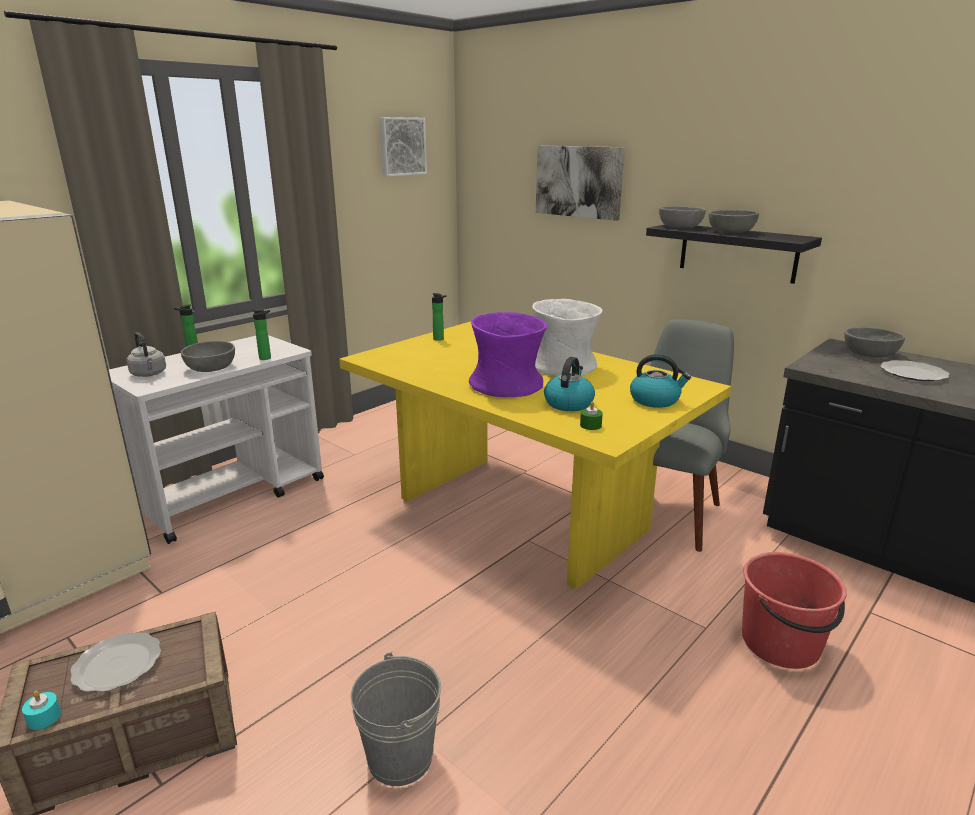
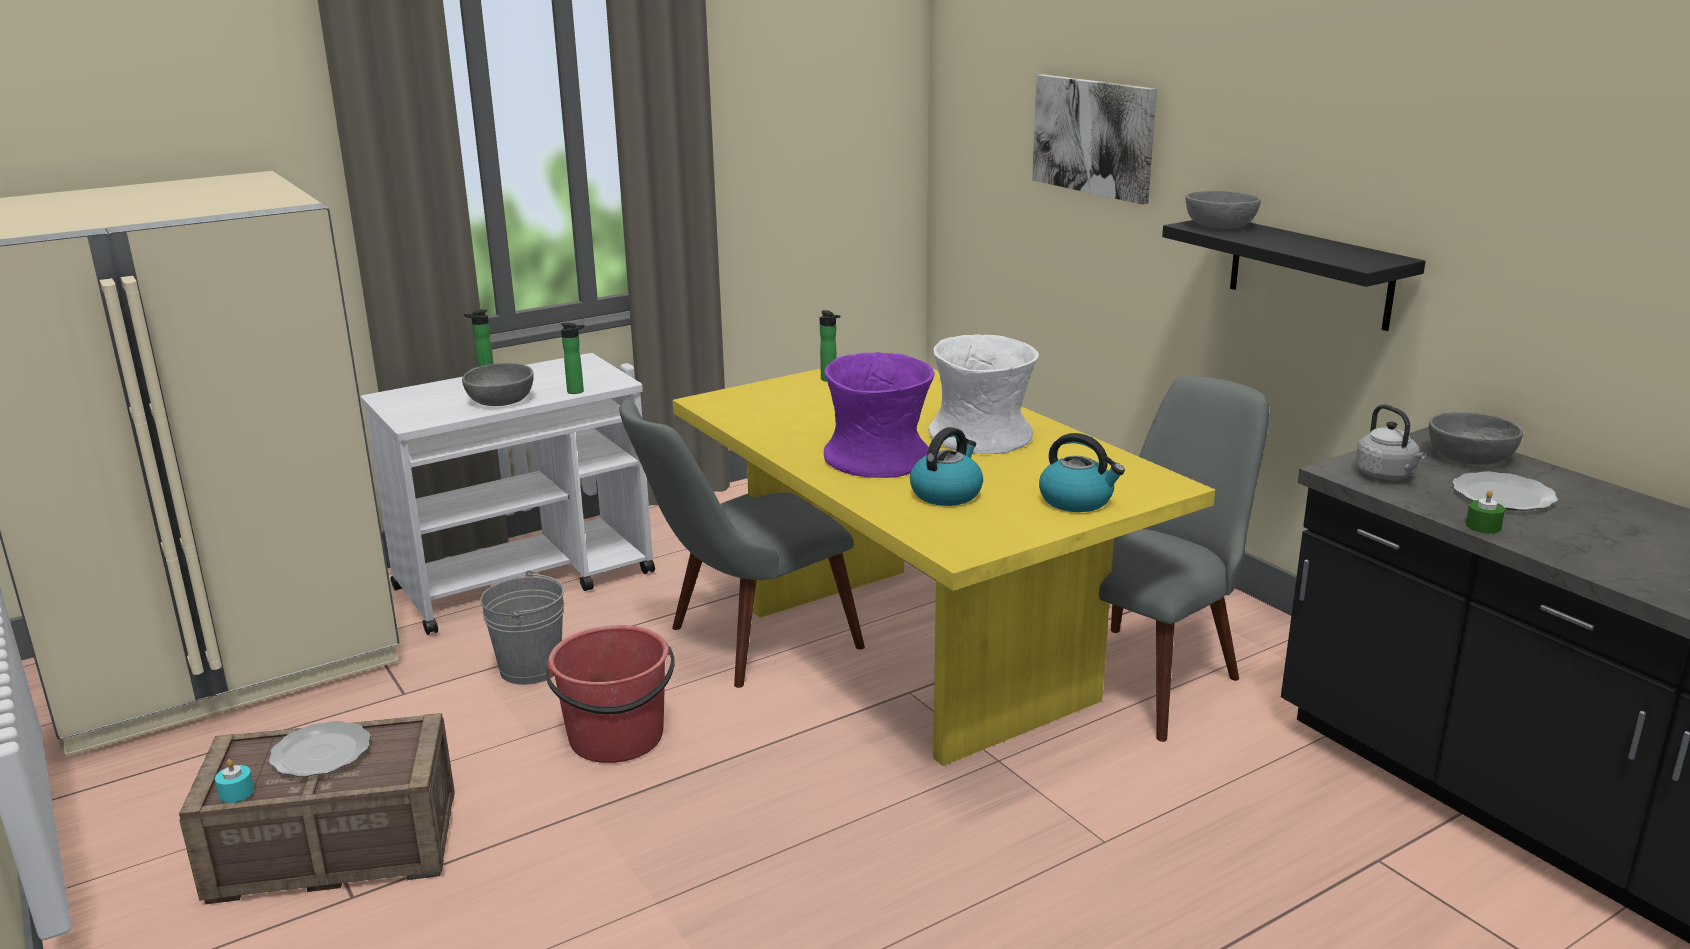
camera: 15 degrees right, 0 degrees up
grey kettle [126,332,166,377] -> grey kettle moved to [1355,404,1426,480]
grey bucket [351,652,441,786] -> grey bucket moved to [480,570,564,685]
picture [379,117,427,177] -> none
green candle [580,402,603,430] -> green candle moved to [1466,490,1505,533]
grey bowl [709,210,759,233] -> none
red bucket [742,552,847,669] -> red bucket moved to [546,625,675,763]
none -> grey chair [620,399,865,688]

